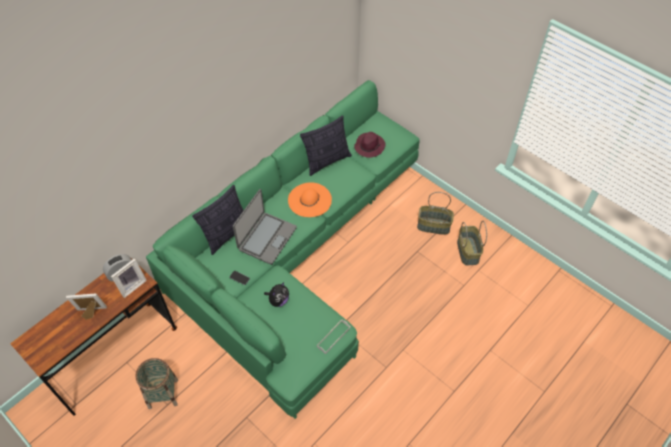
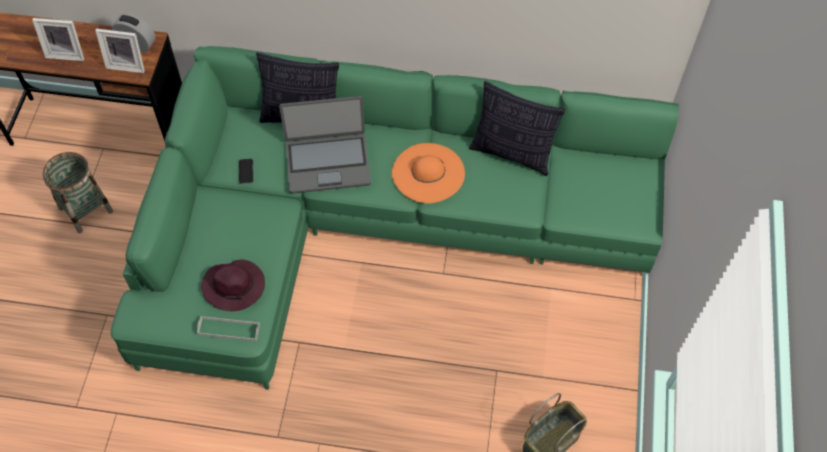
camera: 55 degrees right, 5 degrees up
picture frame [66,293,107,320] -> picture frame turned 135 degrees clockwise [32,18,84,61]
plush toy [264,282,289,307] -> none
purple hat [354,132,386,158] -> purple hat moved to [201,260,265,311]
basket [417,192,454,235] -> none

